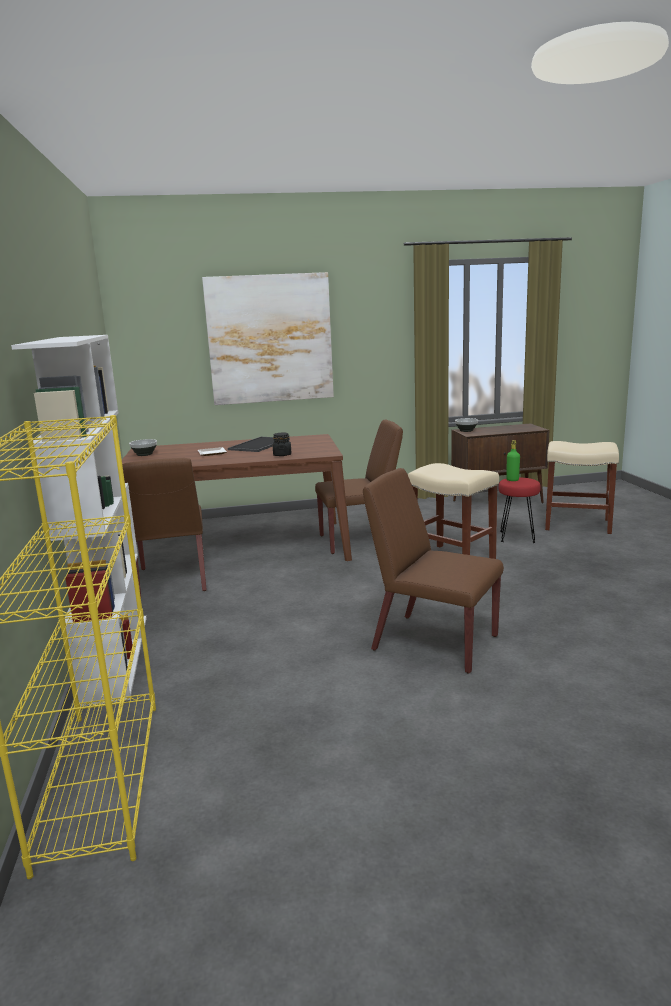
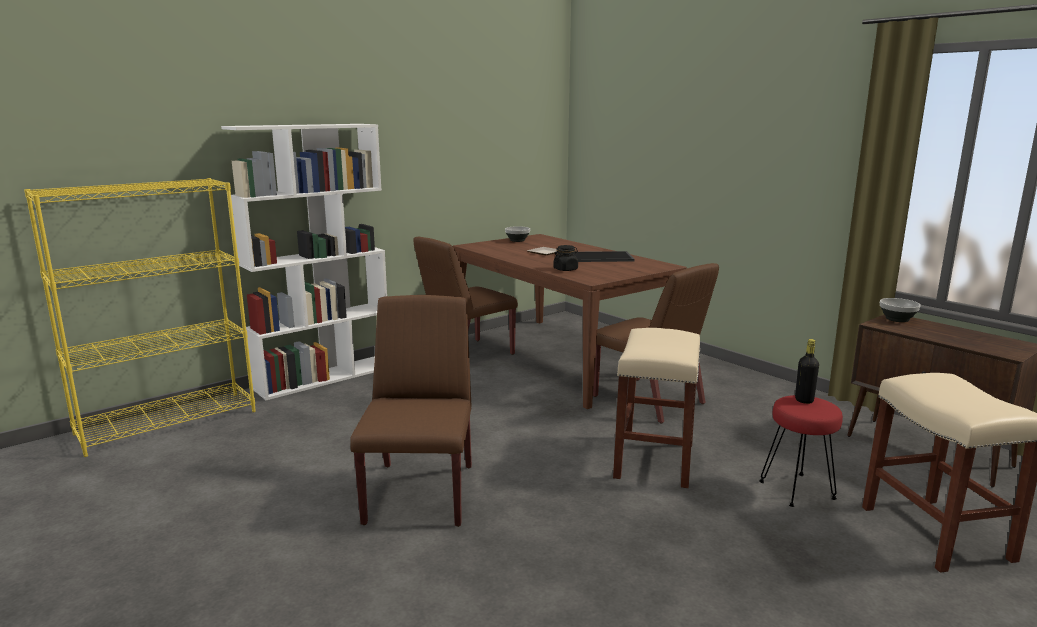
camera: 60 degrees right, 0 degrees up
picture [202,272,334,405] -> none
green bottle [506,440,520,481] -> black bottle [795,339,819,404]

